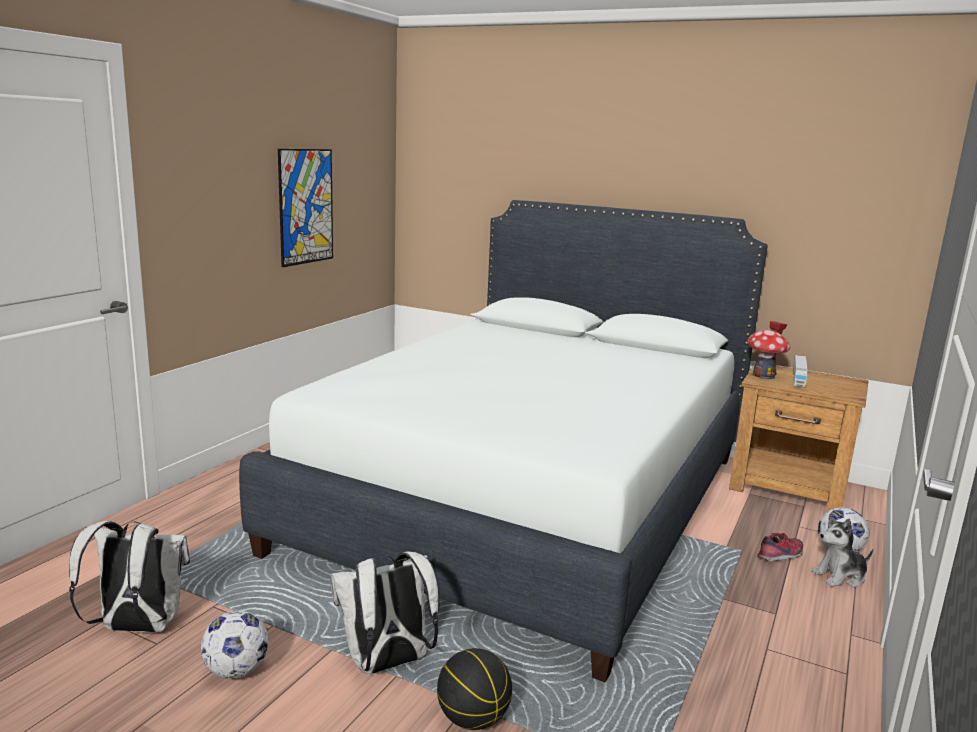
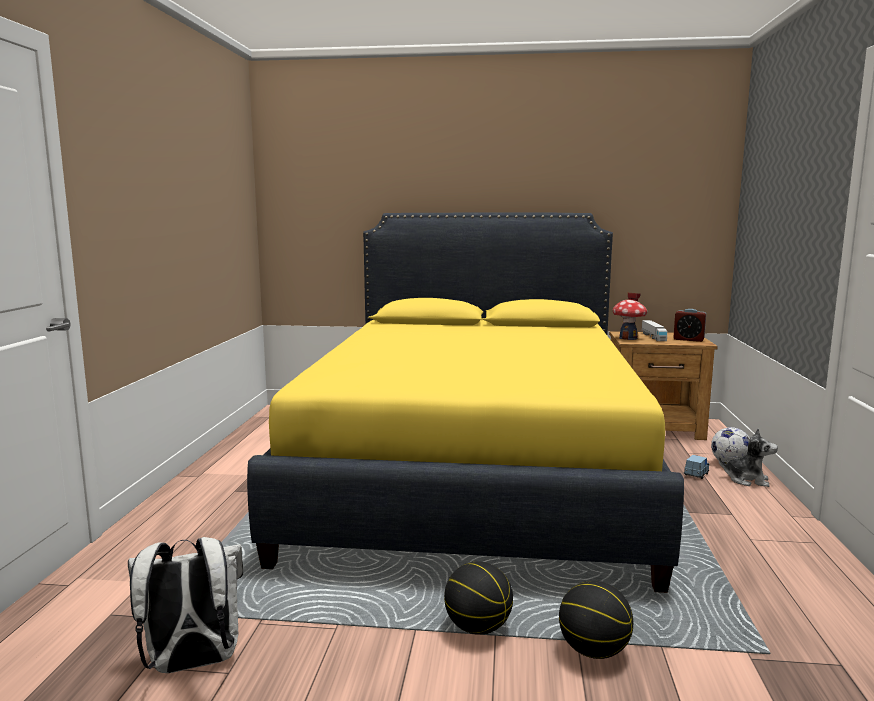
camera: 20 degrees left, 5 degrees down
football [201,611,268,679] -> none
white bed [239,200,768,683] -> yellow bed [247,213,684,593]
picture [278,149,333,267] -> none
white backpack [330,551,439,674] -> basketball [444,561,513,635]
shoe [757,533,803,562] -> blue toy car [684,455,709,479]
plush toy [811,515,873,588] -> plush toy turned 120 degrees counterclockwise [718,428,778,487]
none -> alarm clock [673,309,706,342]

